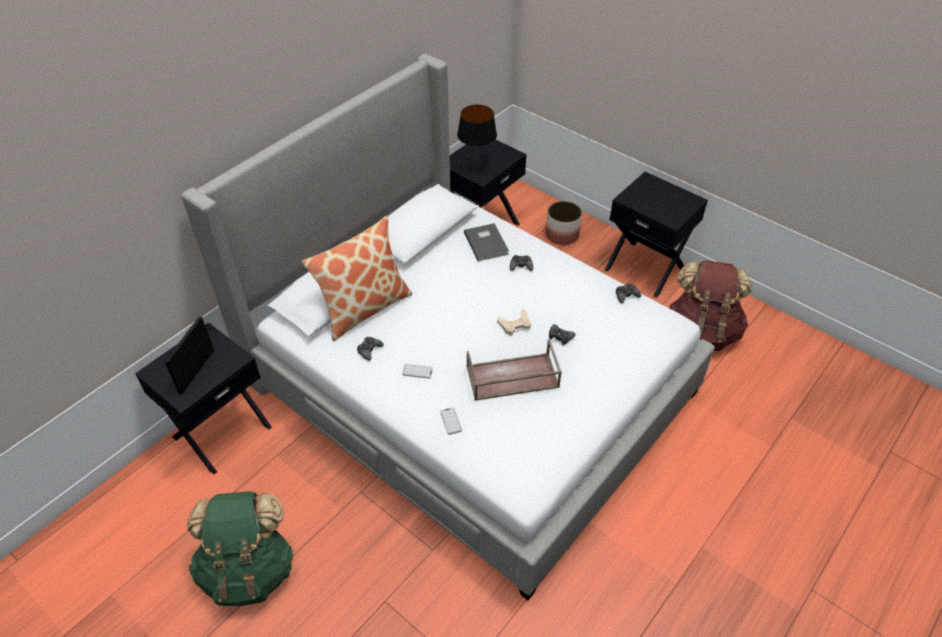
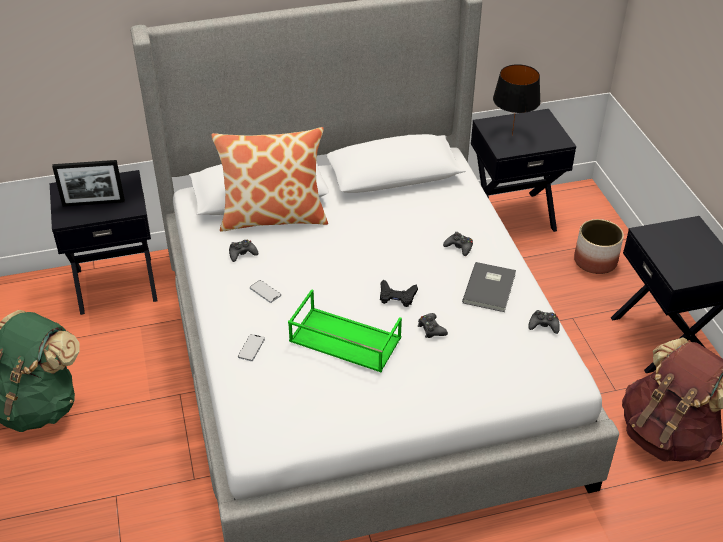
camera: 35 degrees right, 5 degrees down
picture frame [165,317,214,394] -> picture frame turned 150 degrees counterclockwise [52,160,125,207]
grey book [464,223,509,261] -> grey book moved to [462,262,516,312]
brown tray [467,339,562,401] -> green tray [288,289,402,372]
beige game controller [497,309,531,335] -> black game controller [380,280,418,307]

